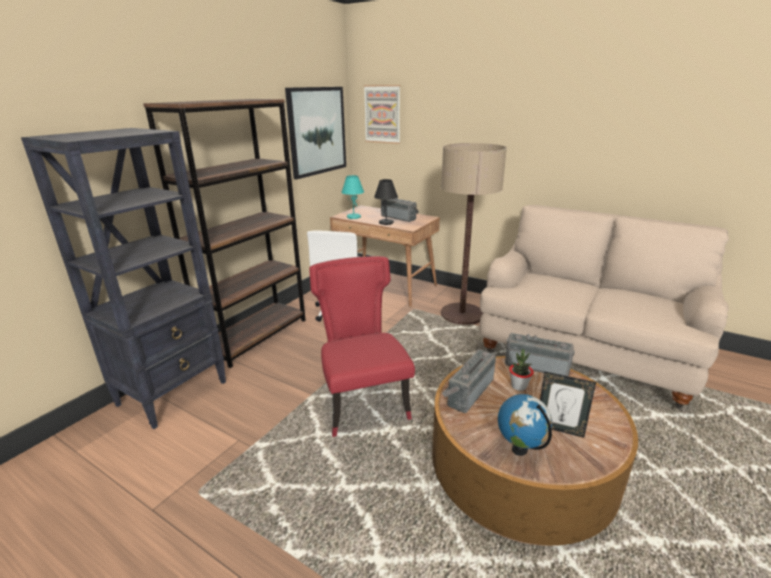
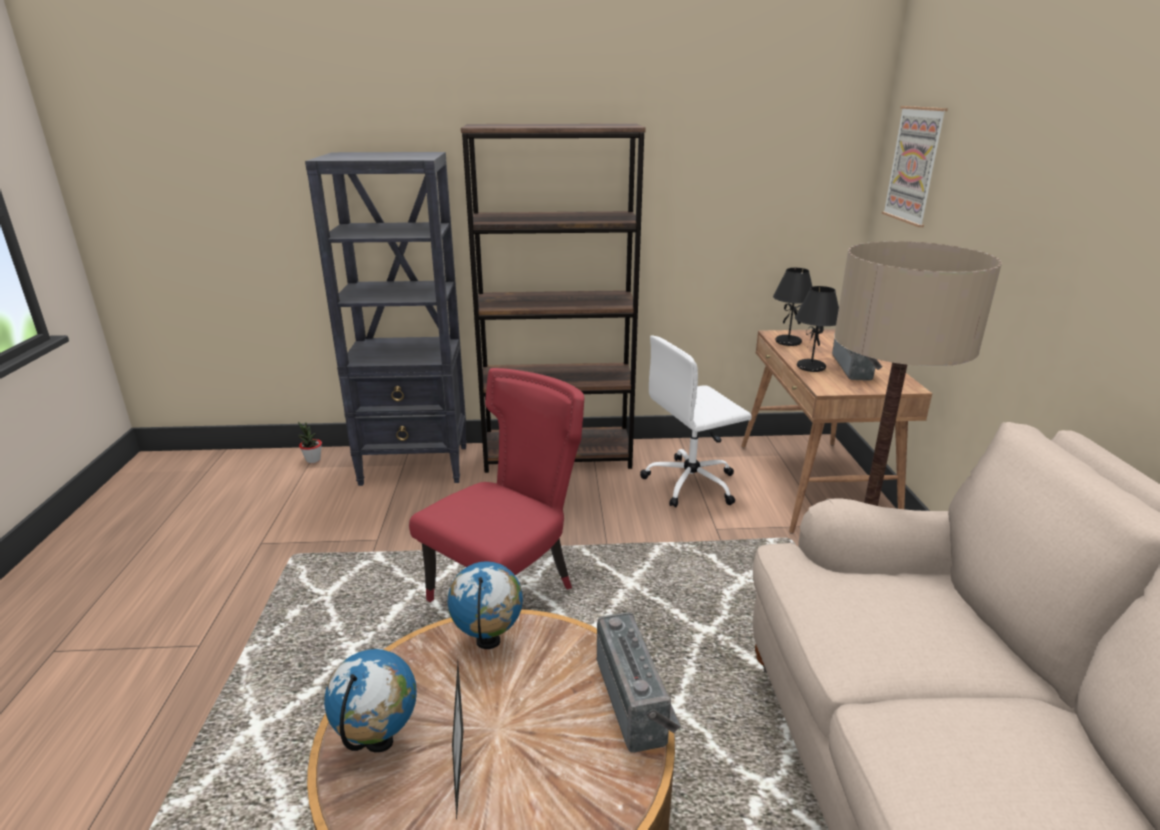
camera: 55 degrees right, 0 degrees up
picture [285,87,346,179] -> none
turquoise table lamp [341,175,364,219] -> black table lamp [773,268,813,346]
radio [442,349,496,413] -> globe [448,561,523,649]
potted plant [509,349,534,391] -> potted plant moved to [298,421,322,463]

